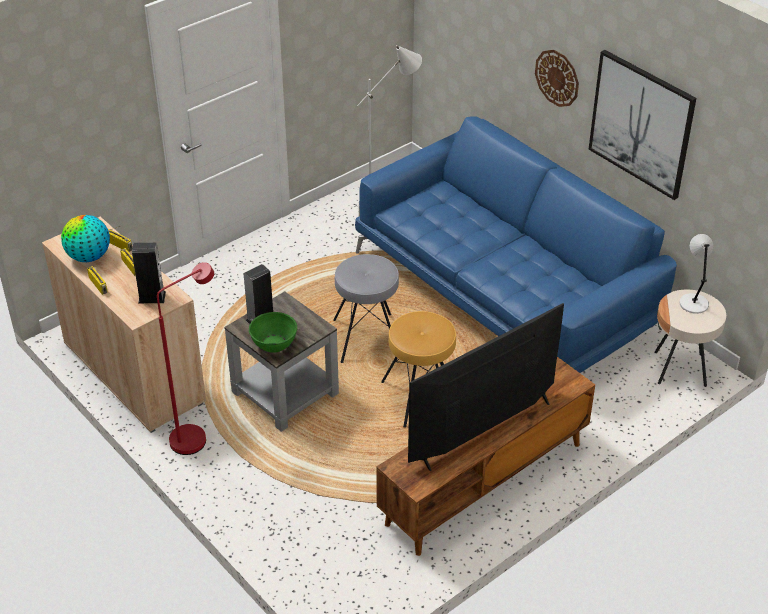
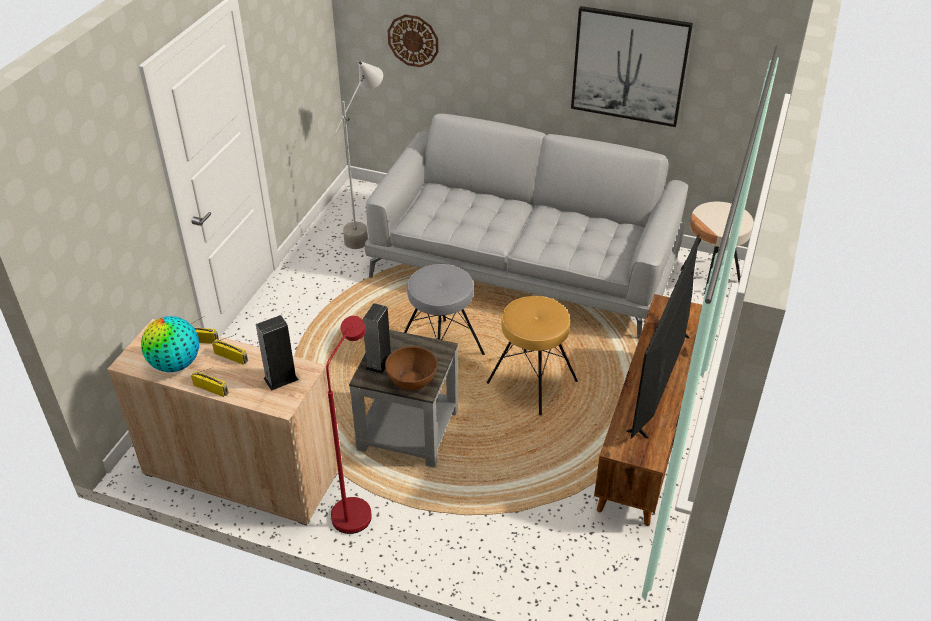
camera: 30 degrees left, 0 degrees up
green bowl [249,312,297,353] -> brown bowl [385,346,438,391]
blue sofa [355,116,677,373] -> grey sofa [365,113,688,340]
wall clock [535,50,579,107] -> wall clock moved to [388,14,439,67]
grey table lamp [679,234,713,314] -> none

